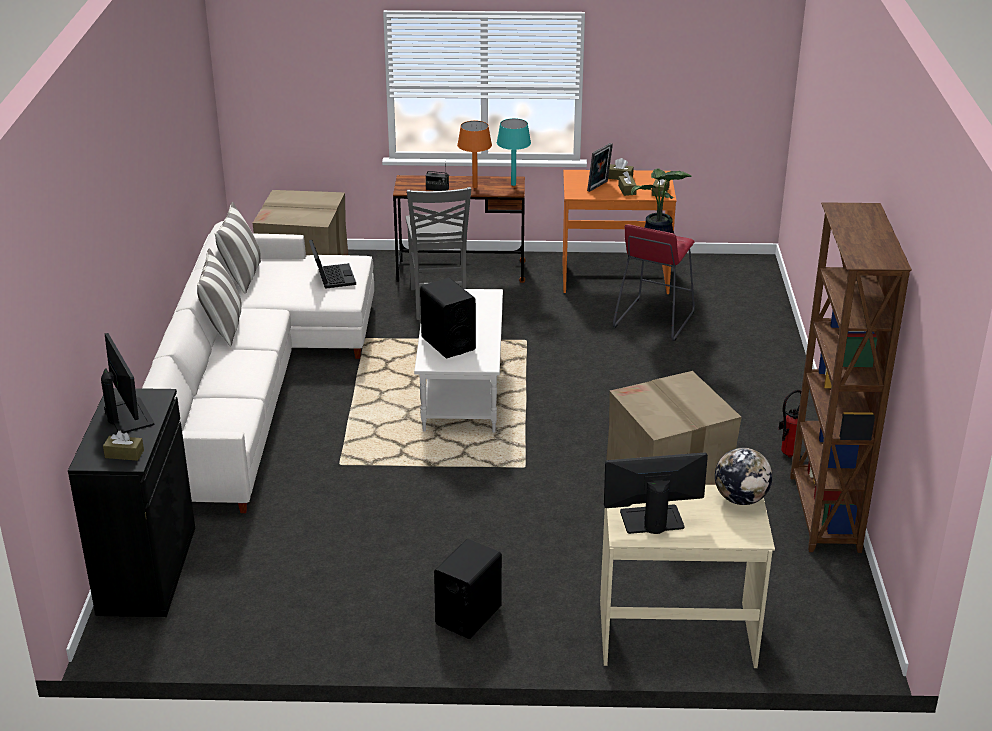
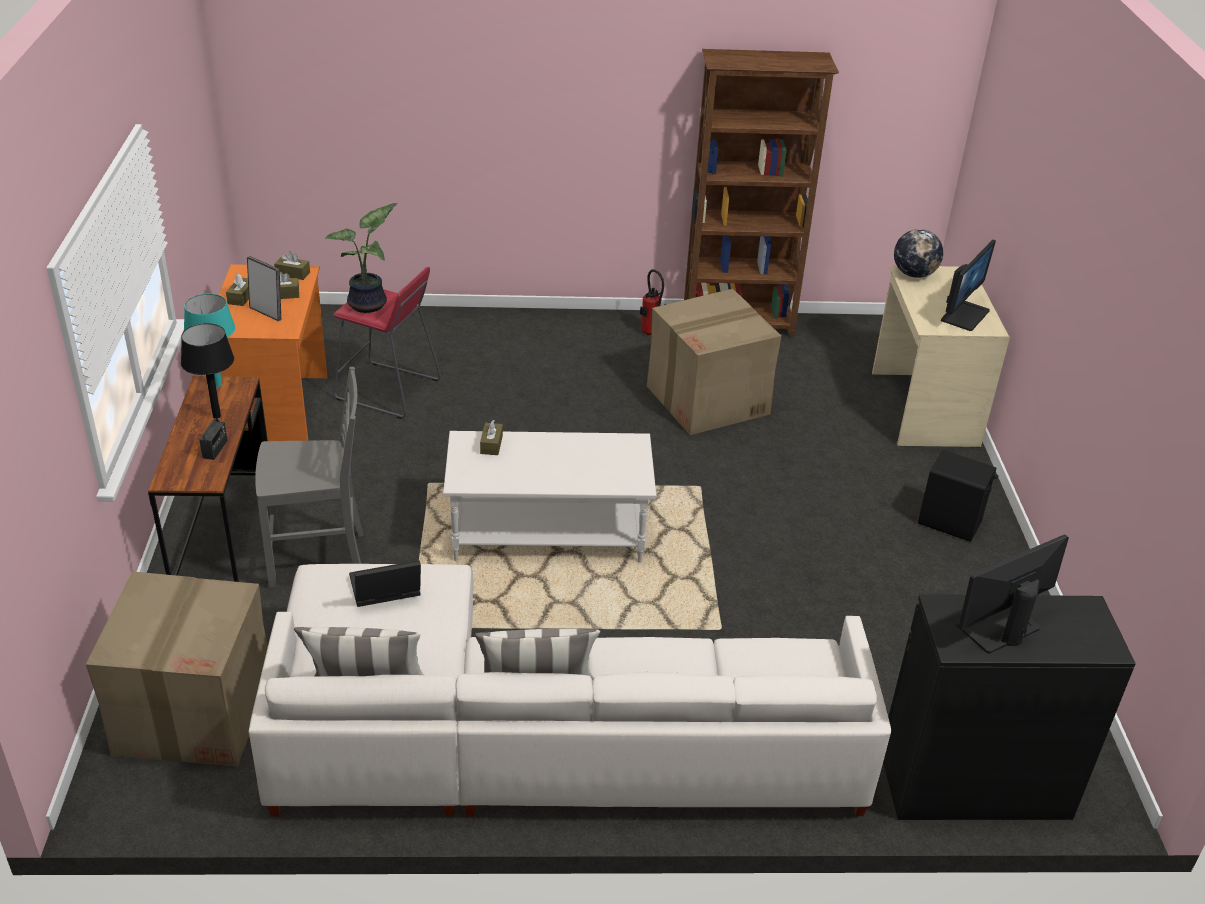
camera: 95 degrees left, 5 degrees up
brown tissue box [103,431,144,461] -> brown tissue box moved to [480,420,503,455]
black speaker [420,278,476,358] -> none
orange table lamp [457,121,492,188] -> black table lamp [181,323,234,419]
monitor [604,453,708,534] -> monitor turned 135 degrees counterclockwise [941,240,996,331]

